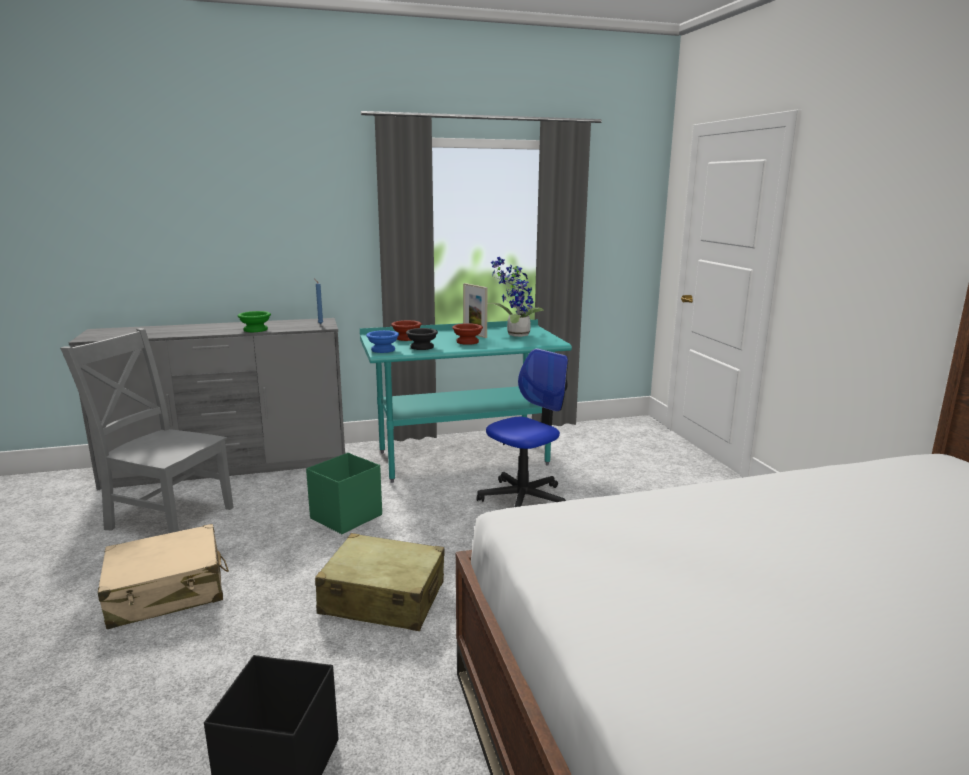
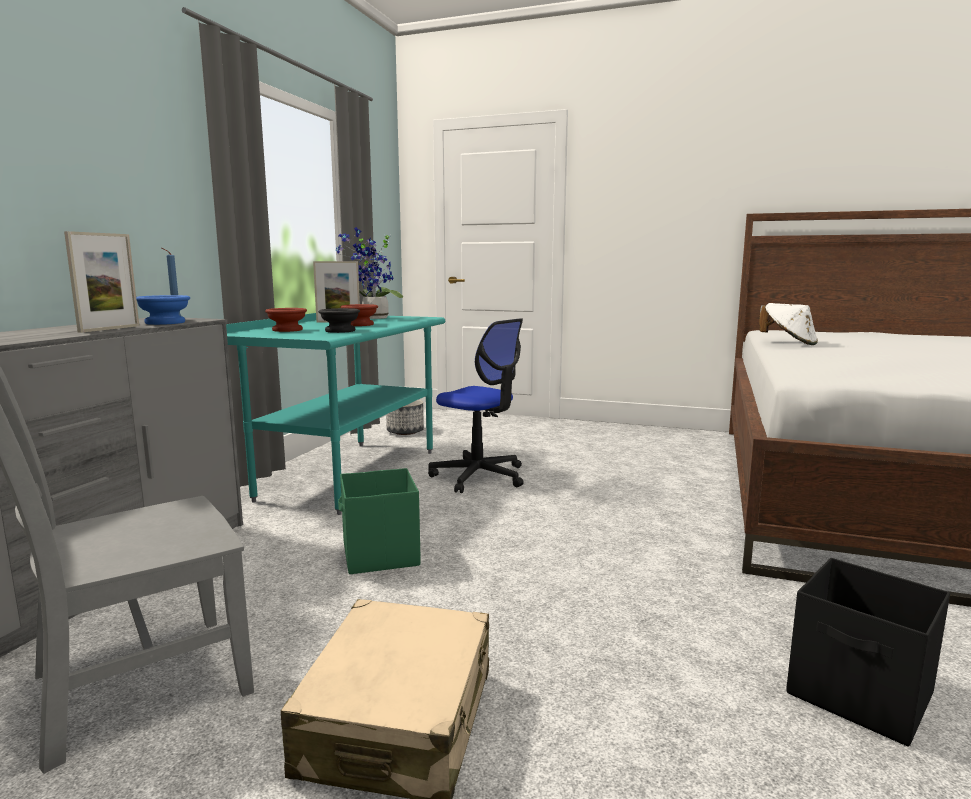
camera: 55 degrees left, 5 degrees down
green bowl [238,311,271,332] -> picture frame [64,231,139,333]
beige suitcase [315,533,445,631] -> none
blue bowl [366,330,399,353] -> blue bowl moved to [136,295,190,325]
office chair [477,348,568,507] -> office chair turned 135 degrees clockwise [428,318,524,493]
none -> planter [386,400,424,435]
none -> white hat [759,303,818,345]

